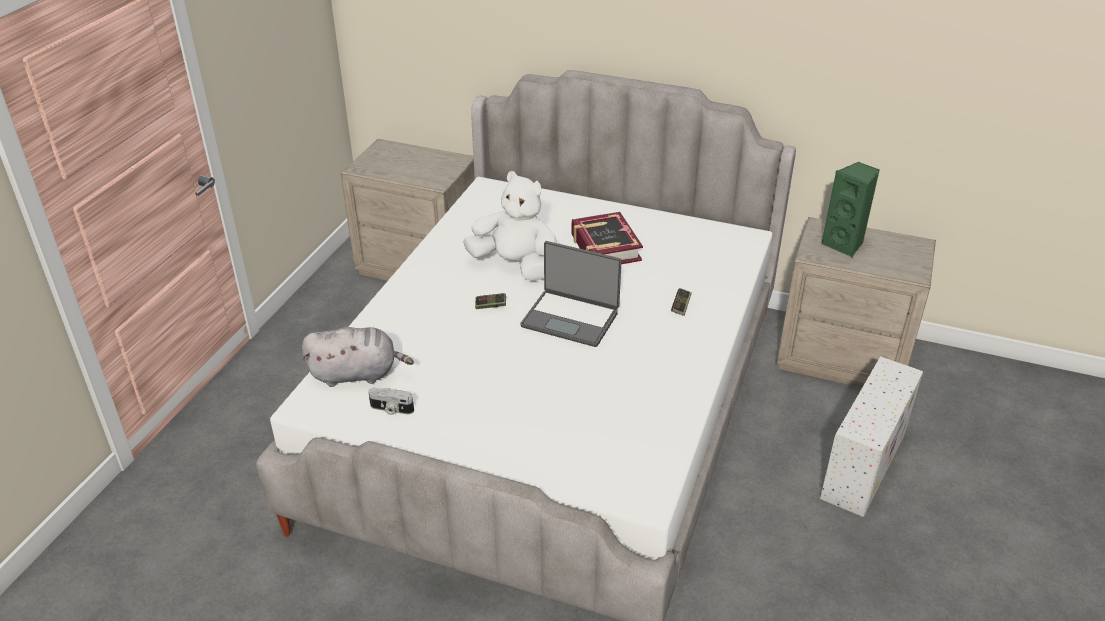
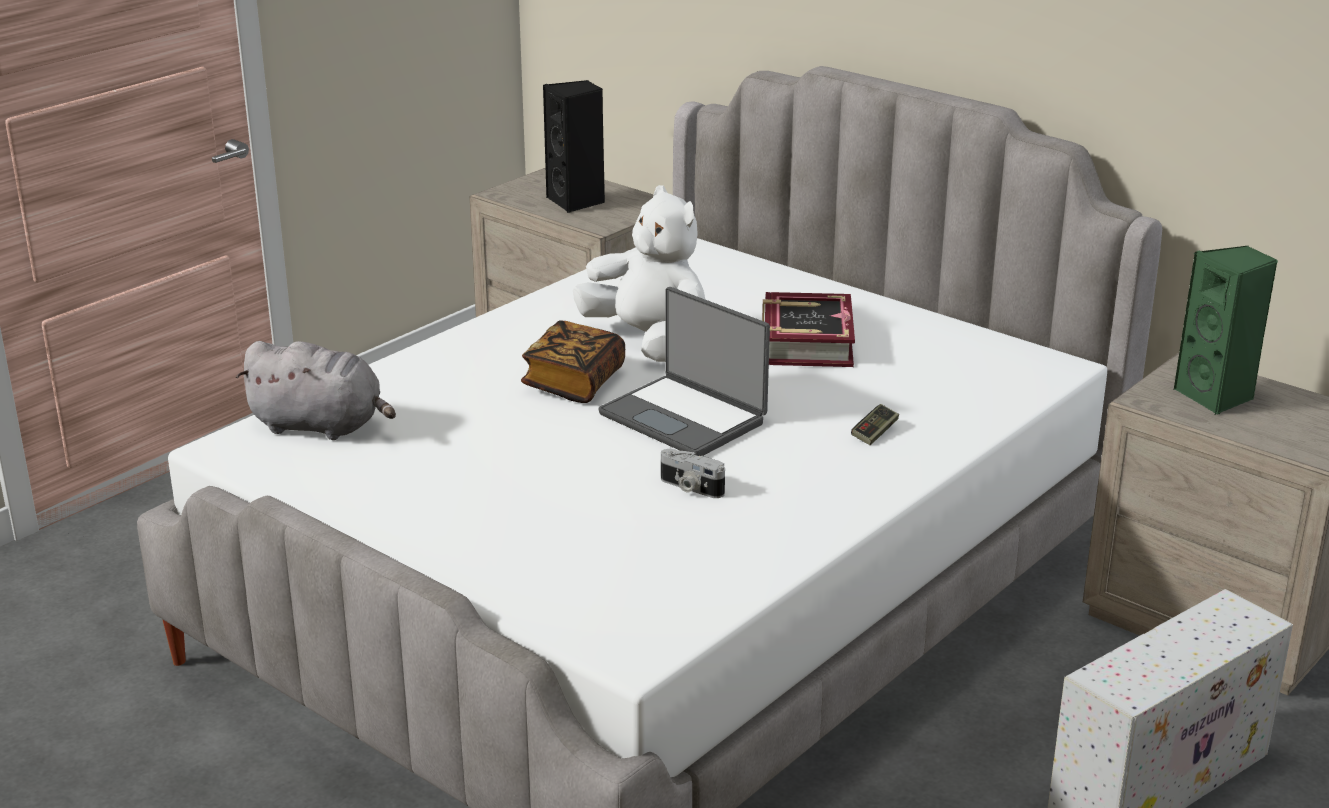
camera: 20 degrees right, 10 degrees down
camera [368,388,414,415] -> camera moved to [661,449,725,498]
game controller [475,293,506,309] -> book [521,320,625,403]
none -> black speaker [543,80,605,213]

